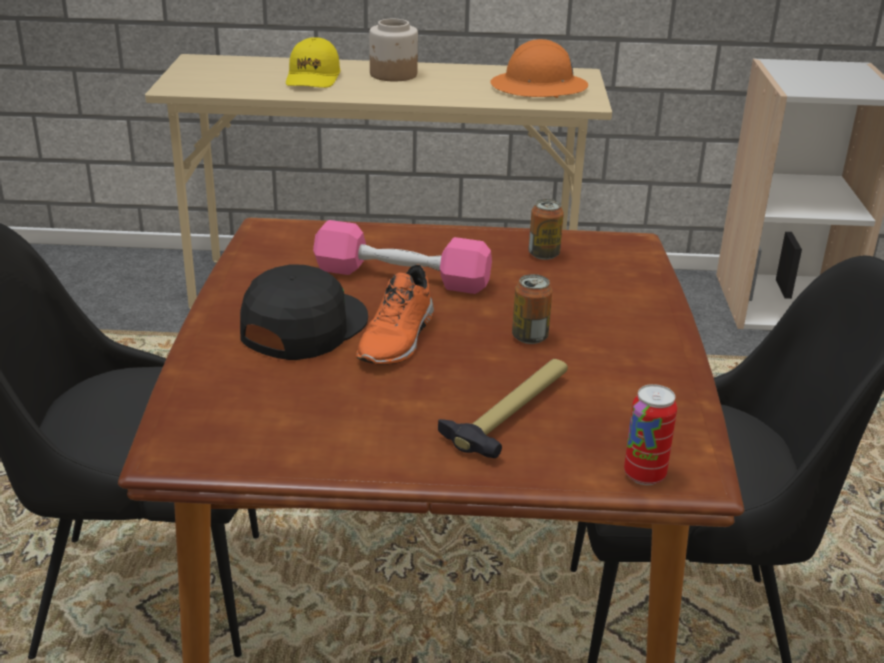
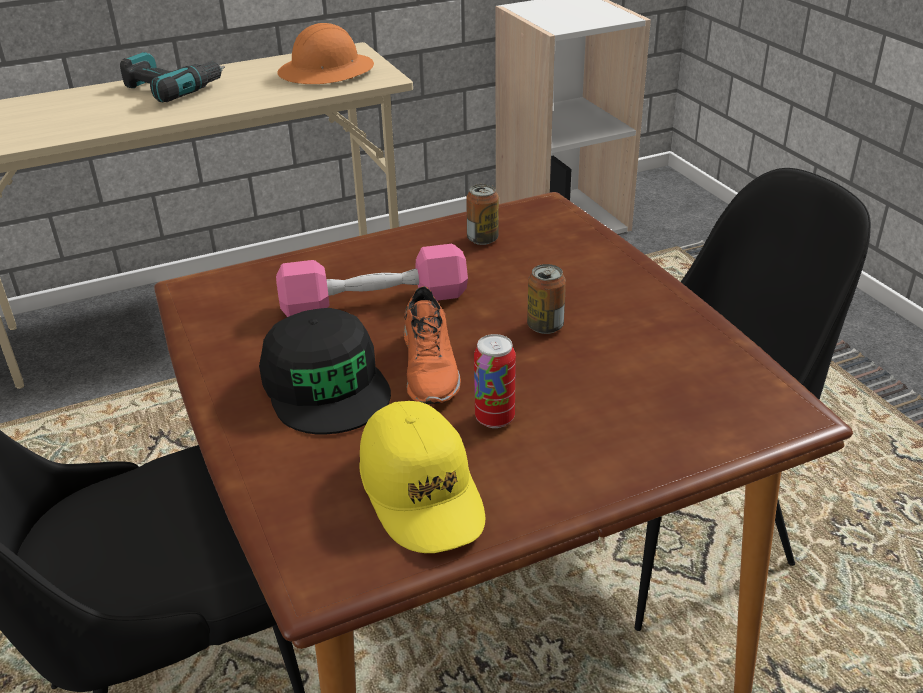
camera: 25 degrees left, 5 degrees up
black cap [240,264,368,360] -> black cap turned 150 degrees clockwise [259,308,391,434]
yellow cap [286,37,340,88] -> yellow cap moved to [359,401,485,553]
jar [369,19,418,81] -> power drill [120,52,225,103]
hammer [438,359,568,458] -> none
can [624,384,677,485] -> can moved to [474,334,516,428]

